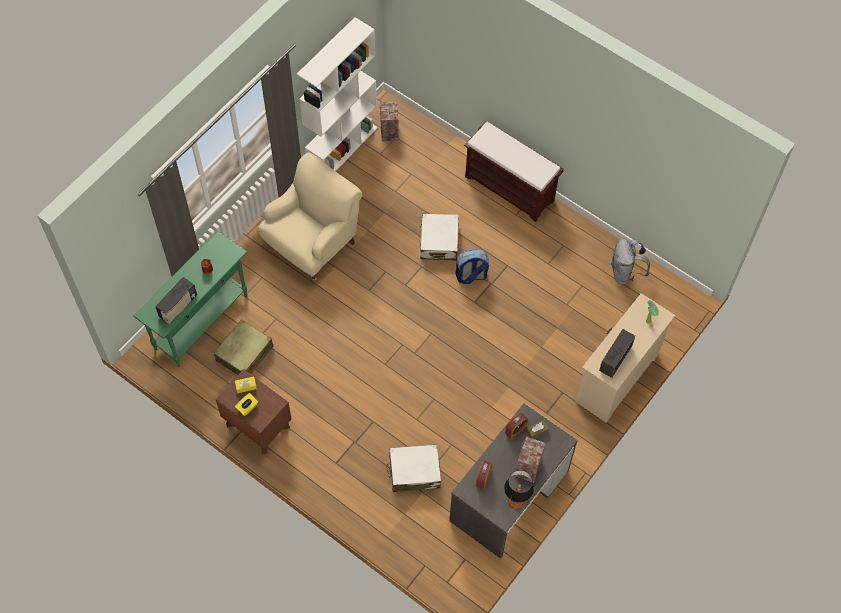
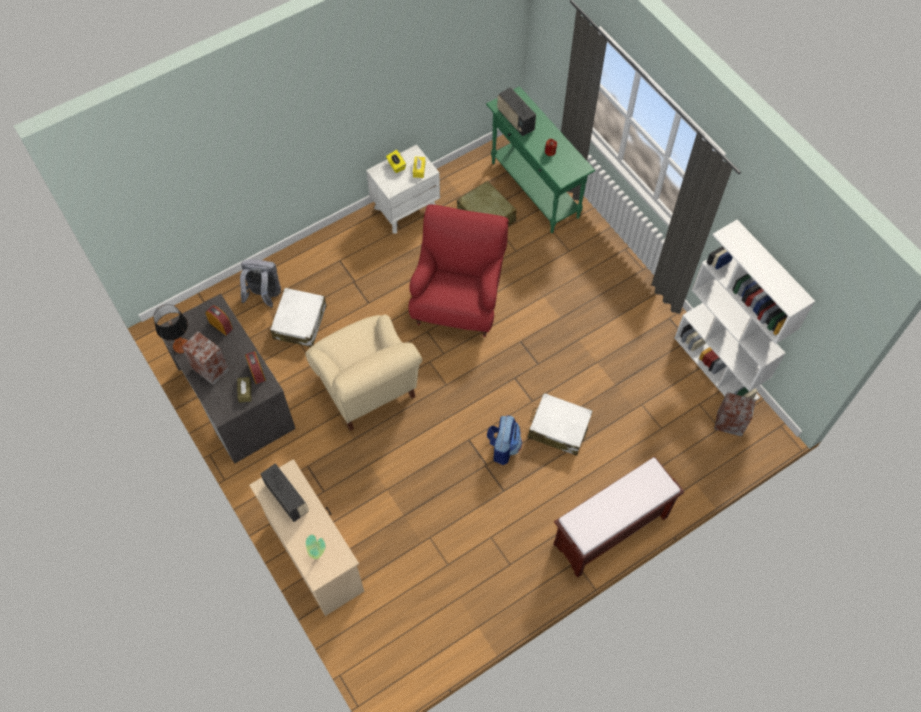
camera: 110 degrees right, 0 degrees up
brown nightstand [216,369,292,454] -> white nightstand [366,144,440,234]
beige armchair [258,152,362,280] -> beige armchair moved to [305,315,422,431]
grey backpack [611,239,650,285] -> grey backpack moved to [240,259,281,308]
none -> red armchair [408,204,509,337]

